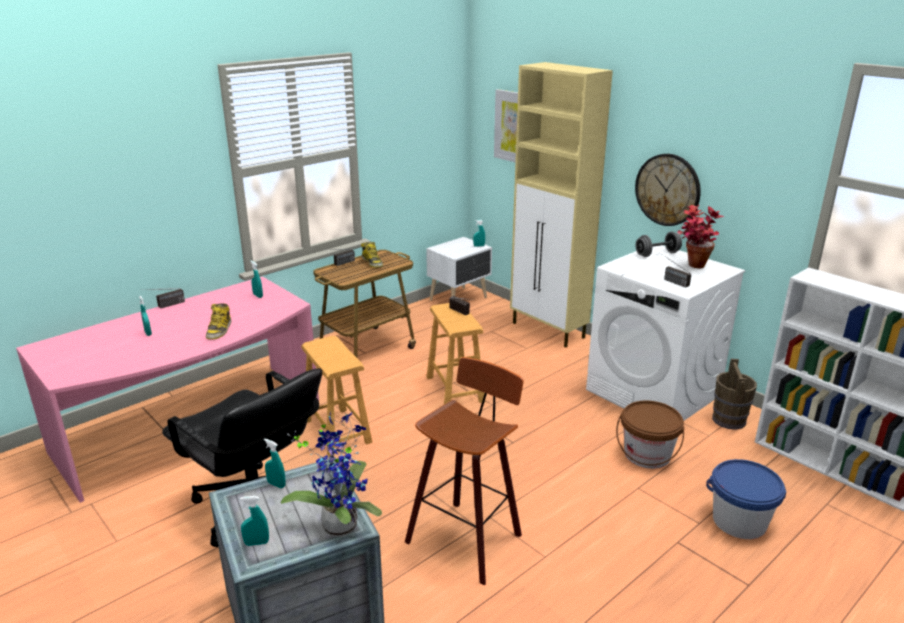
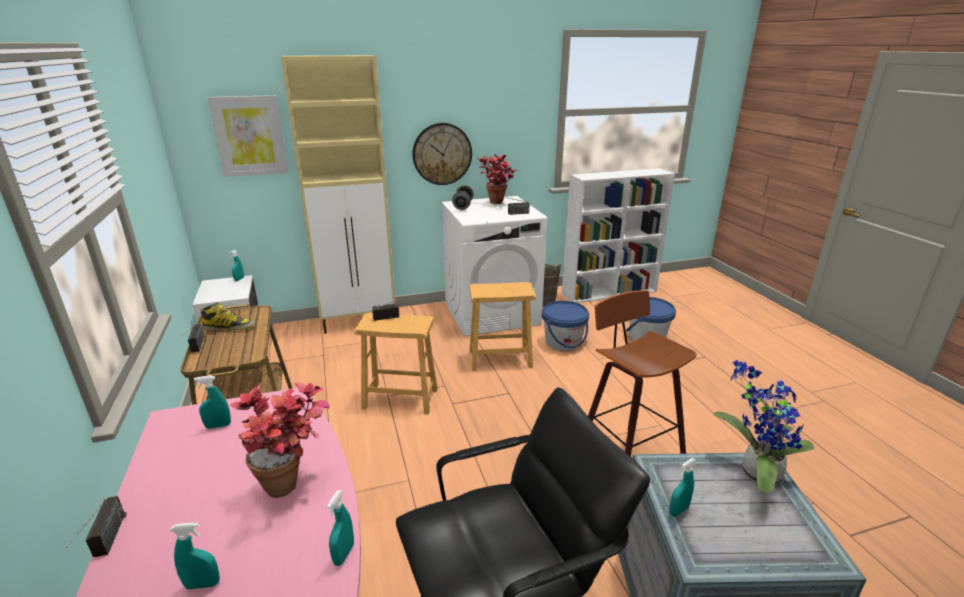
camera: 65 degrees left, 0 degrees up
boot [206,303,231,340] -> potted plant [230,382,329,498]
turquoise spray bottle [240,496,269,546] -> turquoise spray bottle moved to [326,490,354,566]
brown stool [301,336,372,457] -> brown stool moved to [469,282,536,371]
brown bucket [616,401,685,469] -> blue bucket [542,301,589,351]

